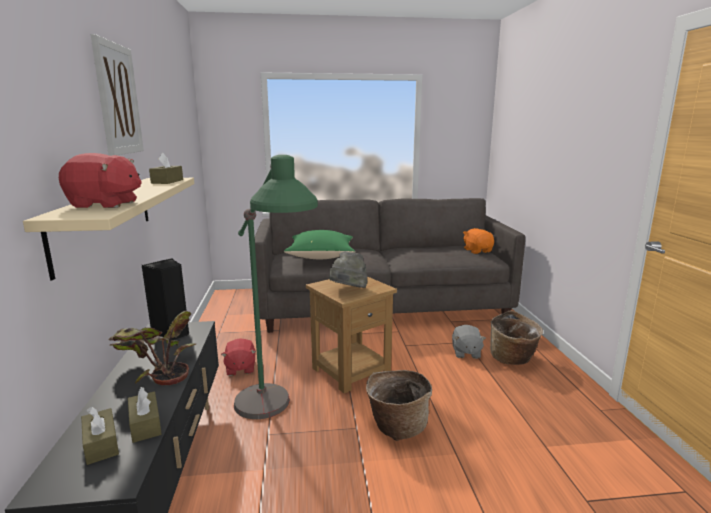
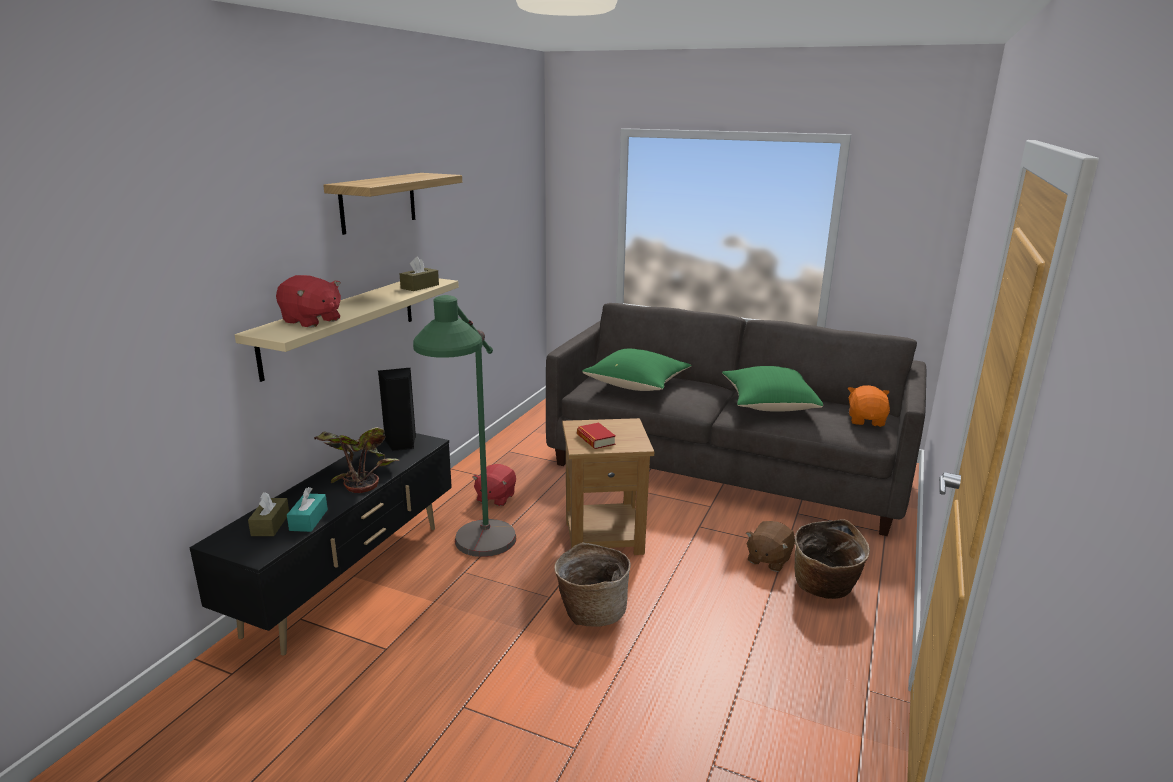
camera: 30 degrees right, 5 degrees up
picture [91,34,144,156] -> shelf [323,173,462,235]
brown tissue box [128,387,162,443] -> turquoise tissue box [287,487,328,532]
grey hat [329,251,367,288] -> book [577,423,616,449]
grey plush toy [452,325,486,359] -> brown plush toy [746,521,795,572]
none -> green pillow [722,366,823,412]

